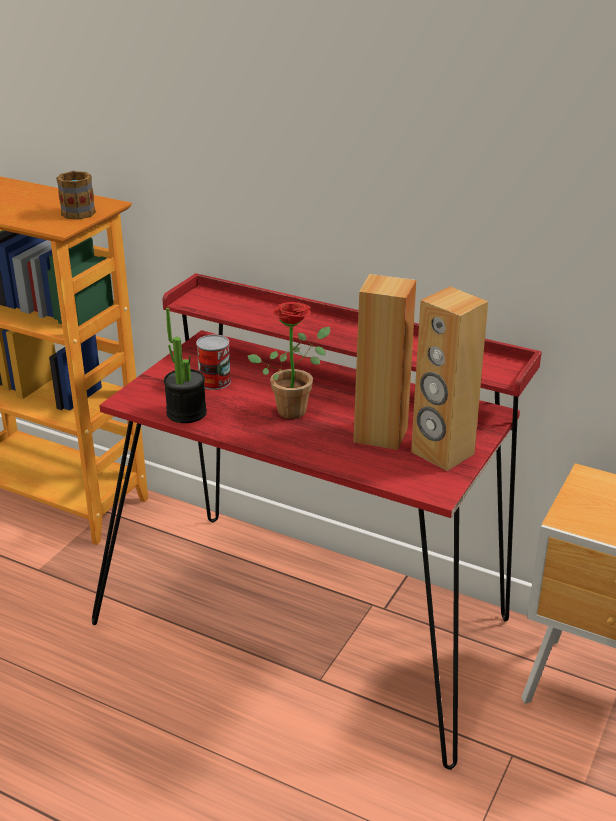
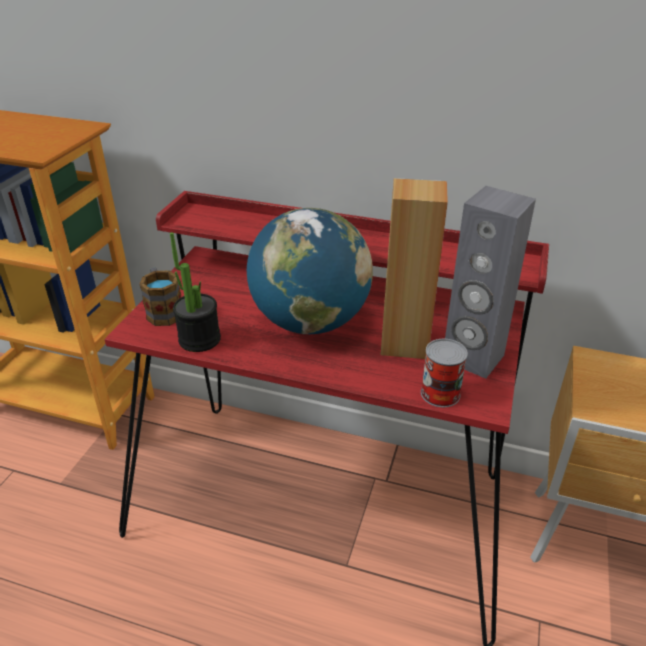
camera: 10 degrees left, 5 degrees up
mug [56,171,96,219] -> mug moved to [139,267,181,326]
can [196,334,231,390] -> can moved to [421,339,468,407]
potted plant [247,302,330,419] -> globe [247,208,373,334]
brown speaker [411,287,488,471] -> grey speaker [445,186,536,379]

